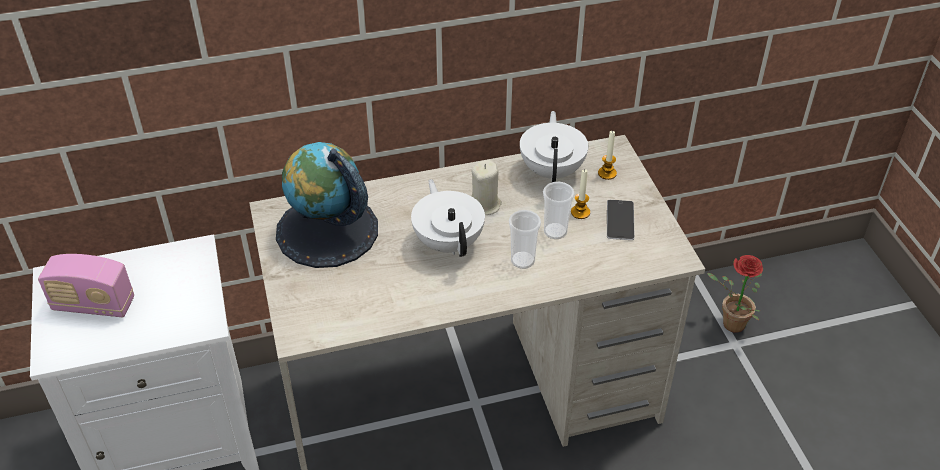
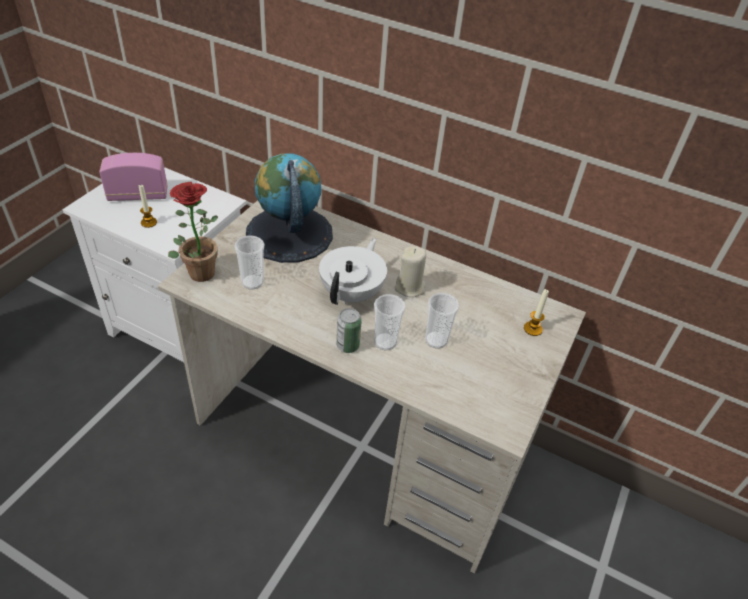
camera: 40 degrees right, 0 degrees up
radio [38,254,134,317] -> radio turned 120 degrees clockwise [99,153,167,201]
white teapot [520,111,588,182] -> none
candle [571,169,590,219] -> candle moved to [139,185,157,228]
phone [607,200,635,240] -> none
potted plant [707,255,763,333] -> potted plant moved to [168,182,218,282]
none -> cup [234,236,265,290]
none -> can [336,308,362,353]

